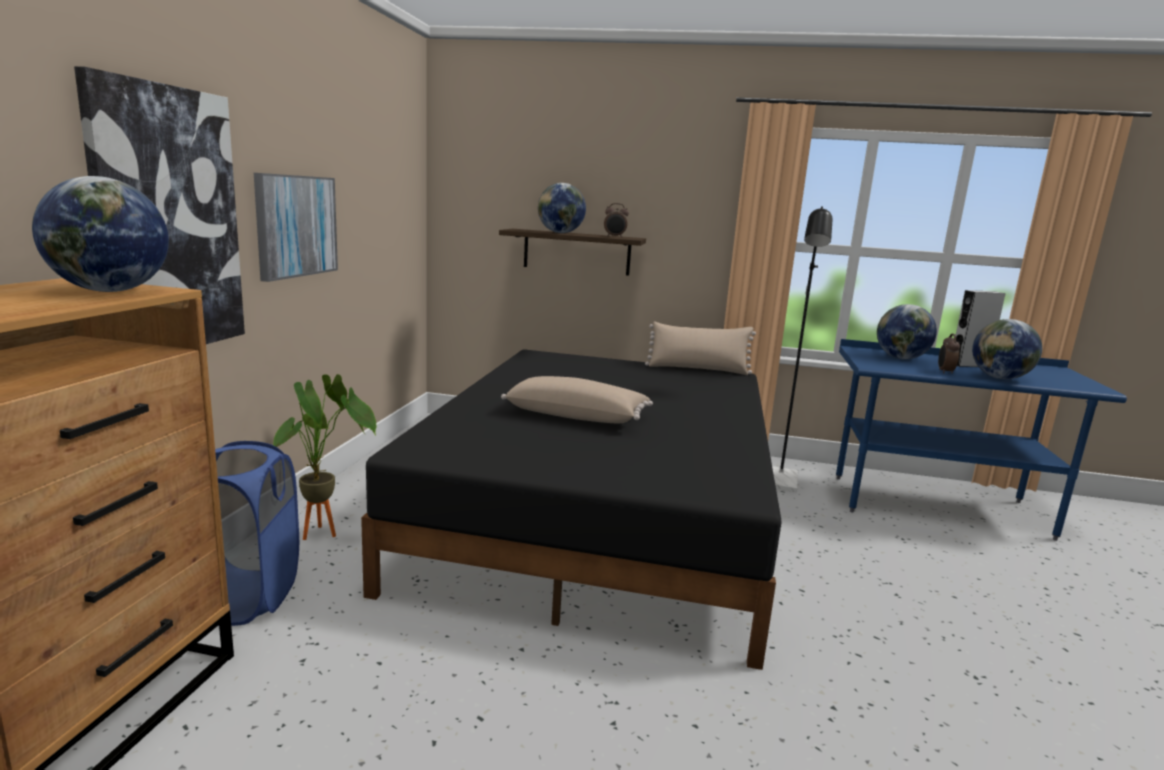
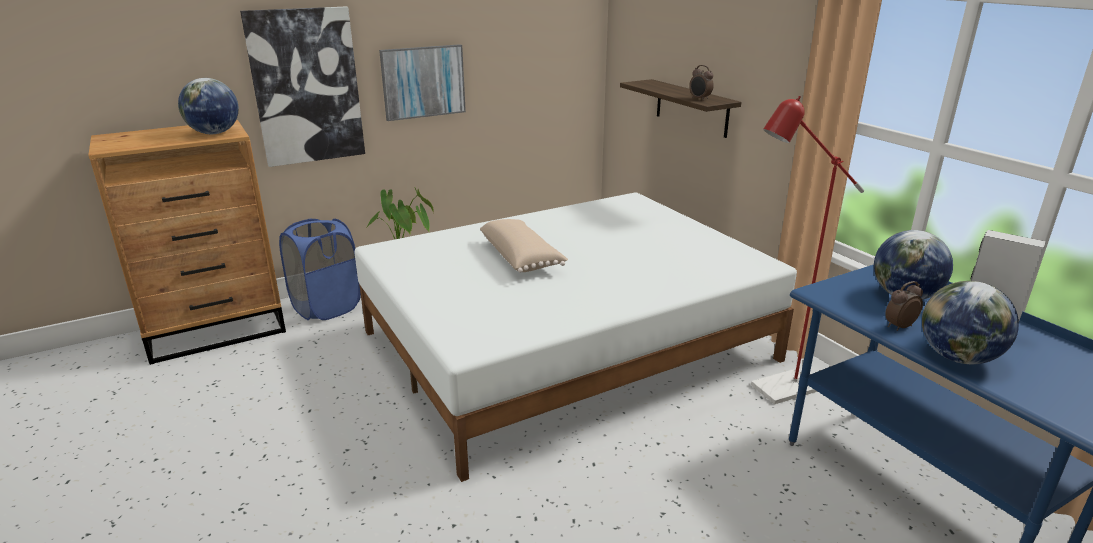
camera: 50 degrees right, 10 degrees up
black bed [361,349,782,670] -> white bed [354,192,797,482]
globe [538,183,586,233] -> none
beige pillow [645,321,756,375] -> none
black floor lamp [772,206,832,492] -> red floor lamp [751,96,864,404]

